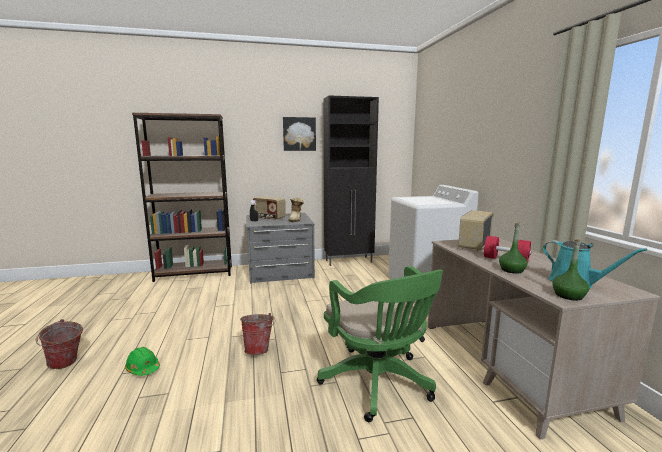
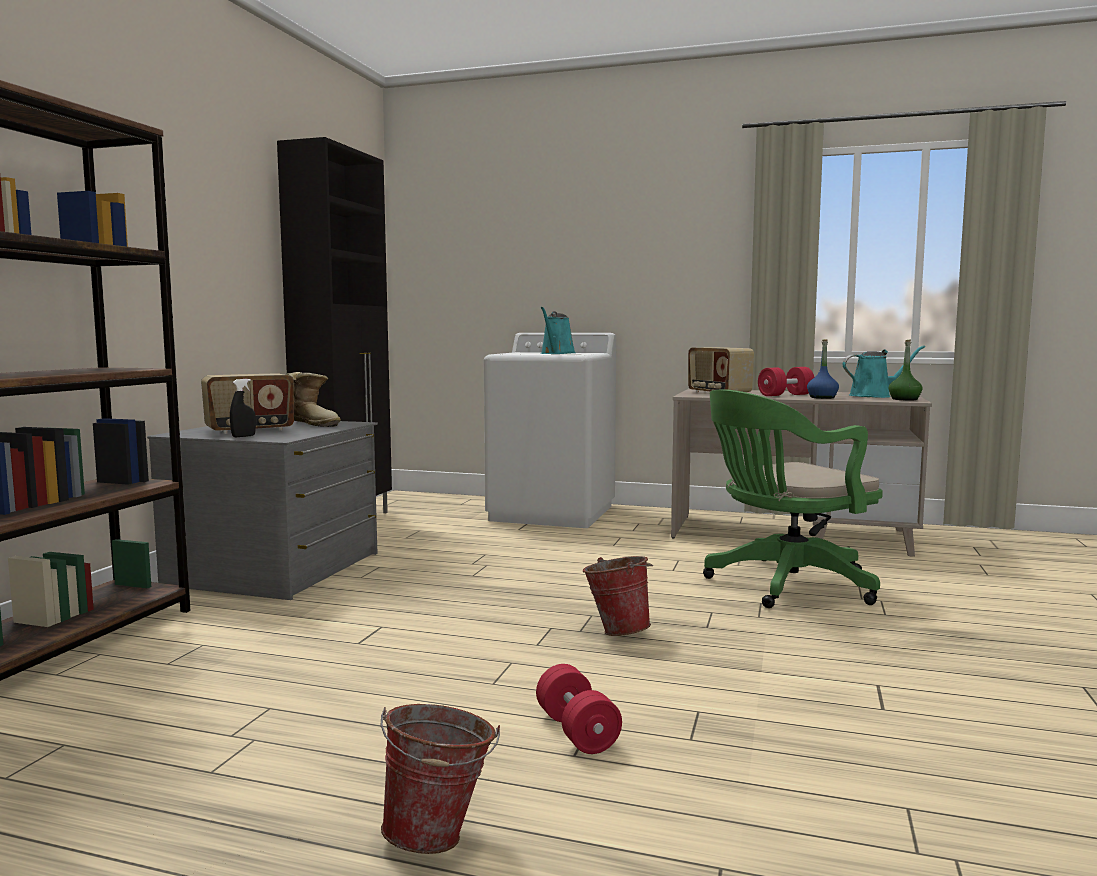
camera: 60 degrees left, 5 degrees down
green hard hat [125,347,160,376] -> red dumbbell [536,664,622,754]
picture [283,117,316,151] -> none
green office chair [317,266,443,422] -> green office chair turned 150 degrees clockwise [703,389,883,608]
green bottle [499,223,528,274] -> blue bottle [807,339,839,399]
none -> turquoise watering can [541,307,575,354]

